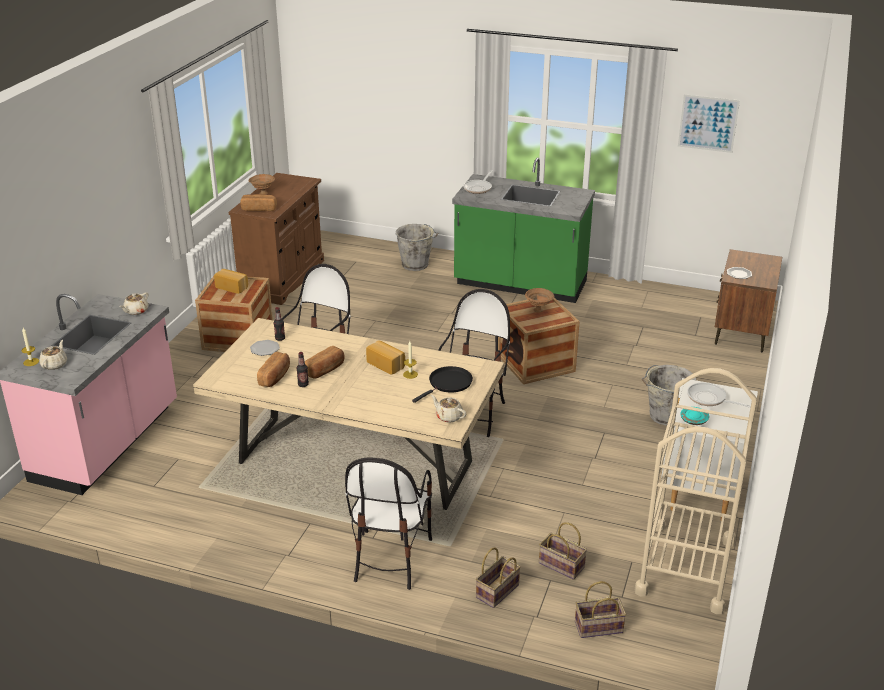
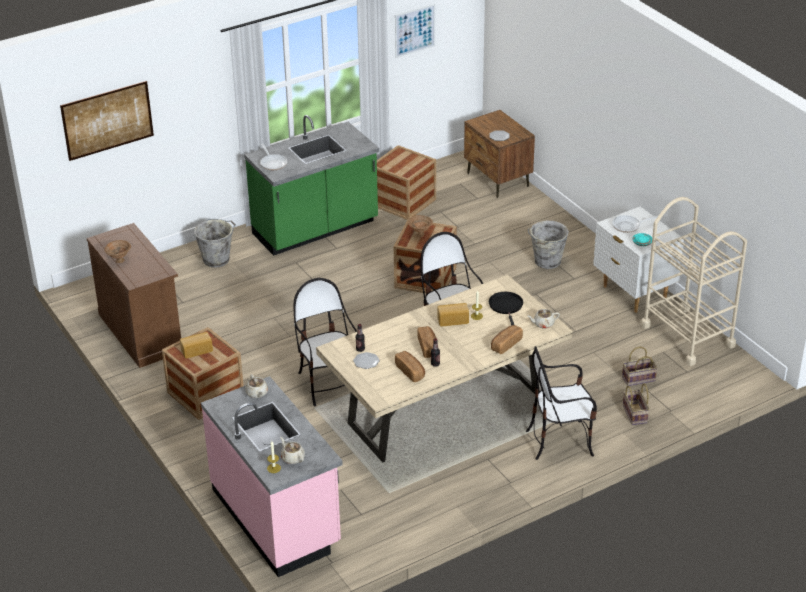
camera: 50 degrees left, 5 degrees up
bread [241,194,277,211] -> bread moved to [491,325,523,354]
chair [345,457,432,590] -> chair turned 120 degrees clockwise [526,346,597,460]
basket [575,581,626,638] -> none
none -> picture [60,81,154,161]
none -> crate [377,145,436,220]

